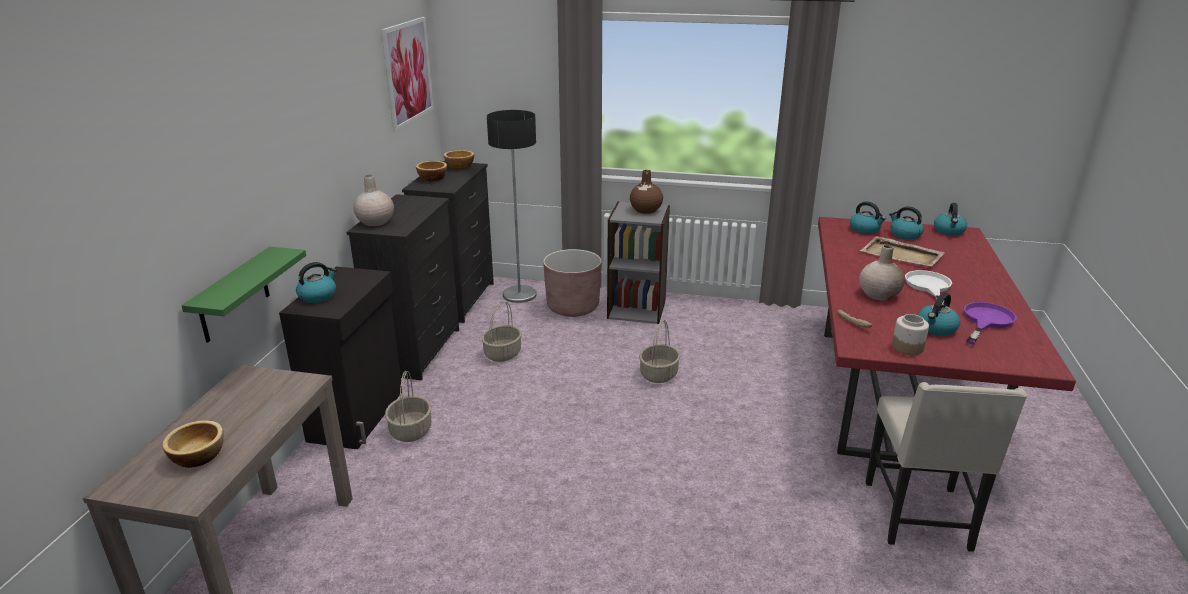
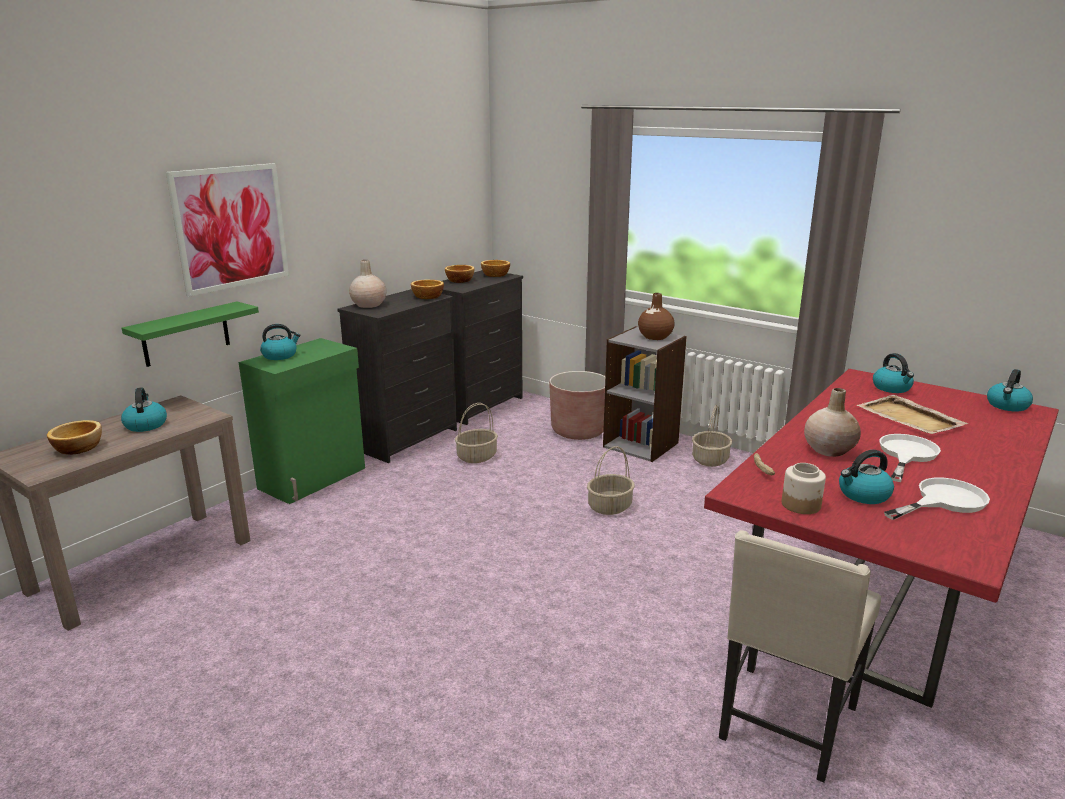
camera: 25 degrees right, 5 degrees down
black cabinet [279,266,402,449] -> green cabinet [239,338,365,504]
picture [382,17,434,131] -> picture moved to [166,163,289,297]
basket [385,371,431,442] -> basket moved to [692,405,732,467]
floor lamp [487,110,536,303] -> none
kettle [889,206,924,240] -> kettle moved to [121,387,167,432]
purple frying pan [964,302,1017,345] -> white frying pan [884,478,990,520]
none -> bowl [411,280,444,299]

